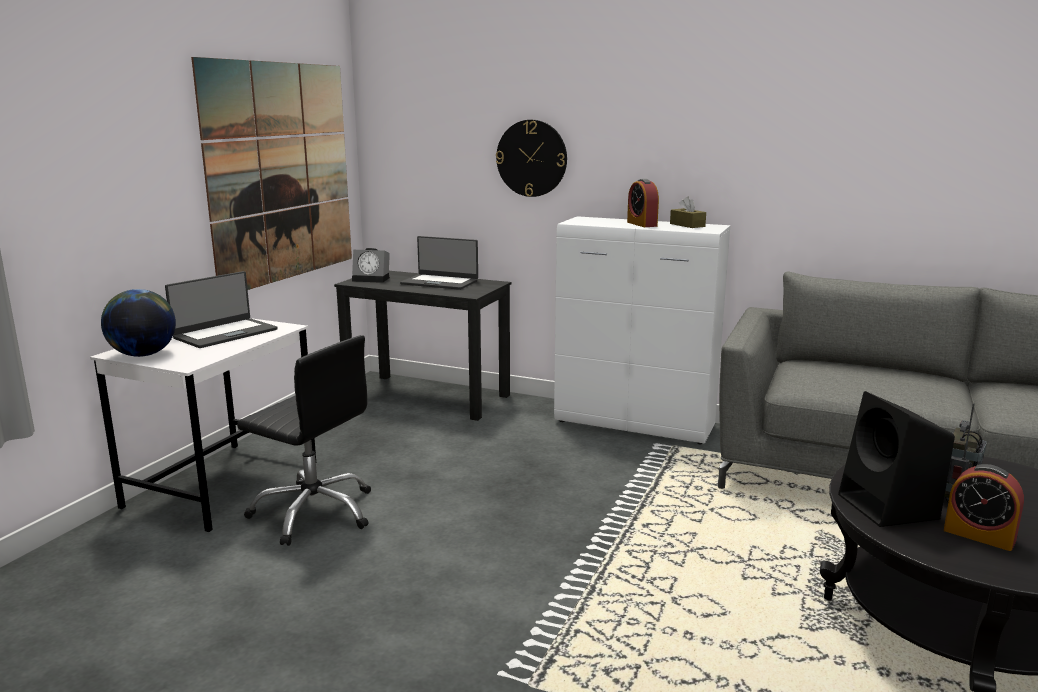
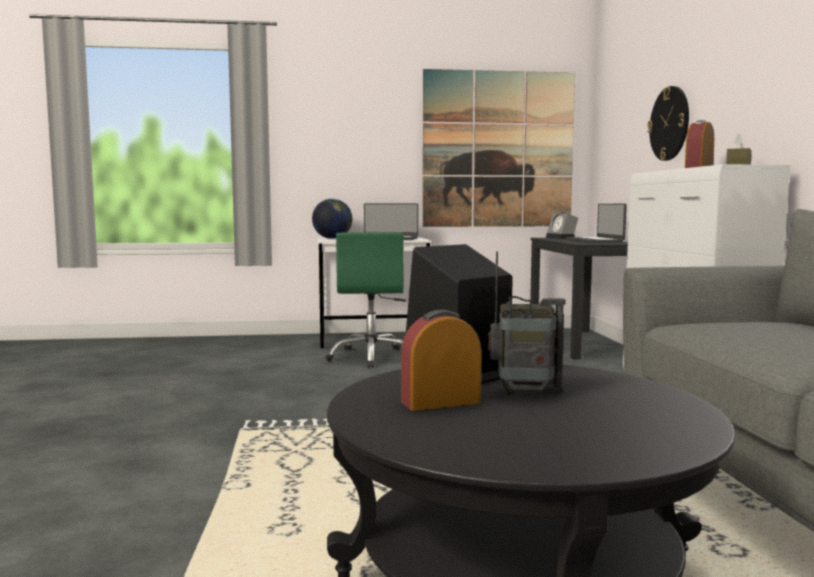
camera: 60 degrees right, 10 degrees down
black office chair [237,335,371,546] -> green office chair [325,232,406,368]
alarm clock [944,464,1024,551] -> alarm clock turned 60 degrees clockwise [401,309,481,411]

